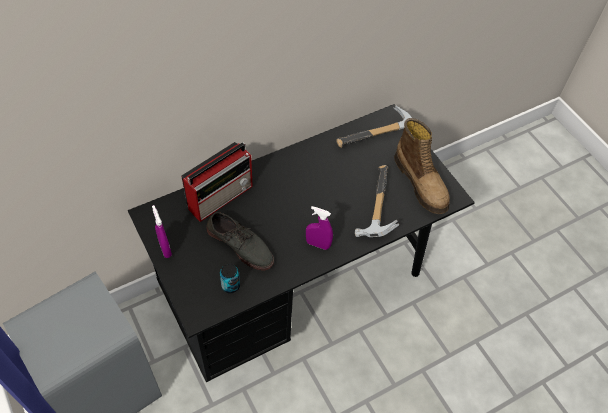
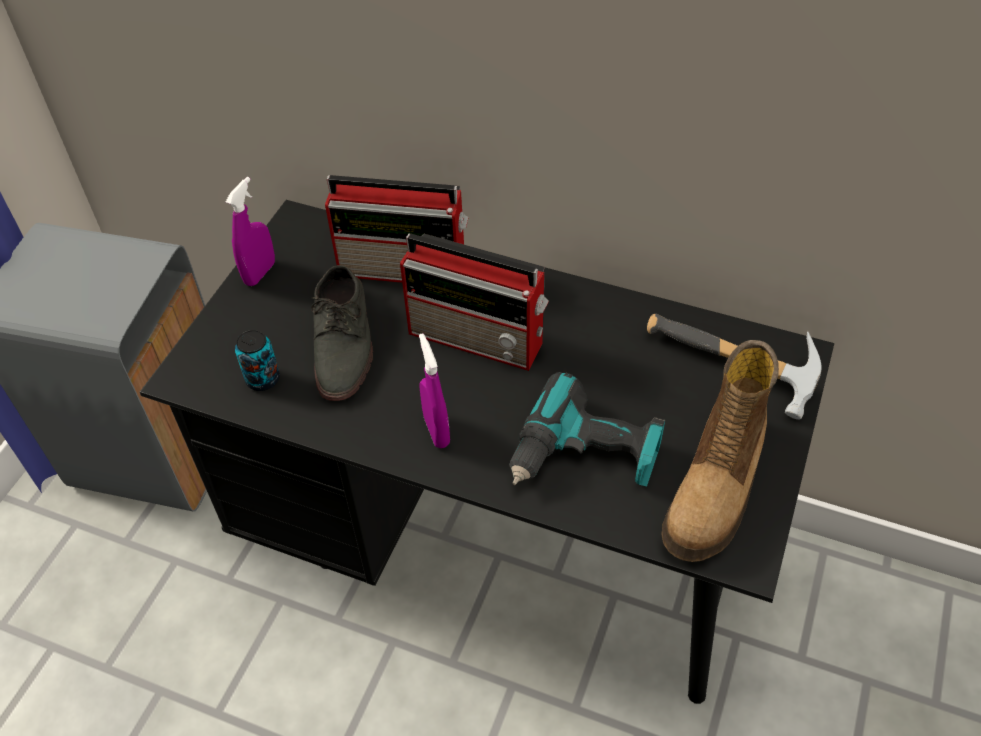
camera: 55 degrees right, 5 degrees down
hammer [355,165,399,237] -> power drill [509,372,665,486]
none -> radio [400,234,549,371]

